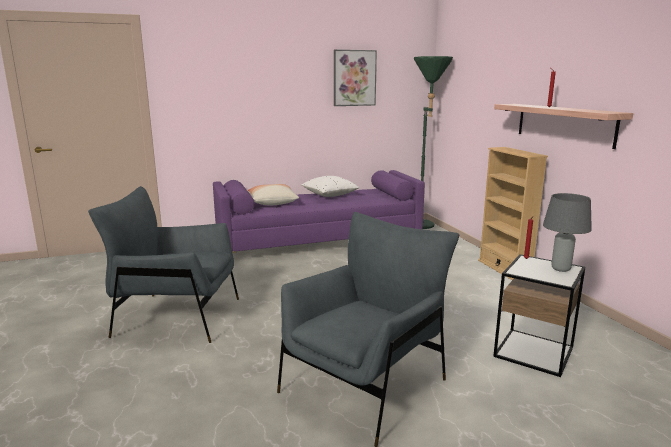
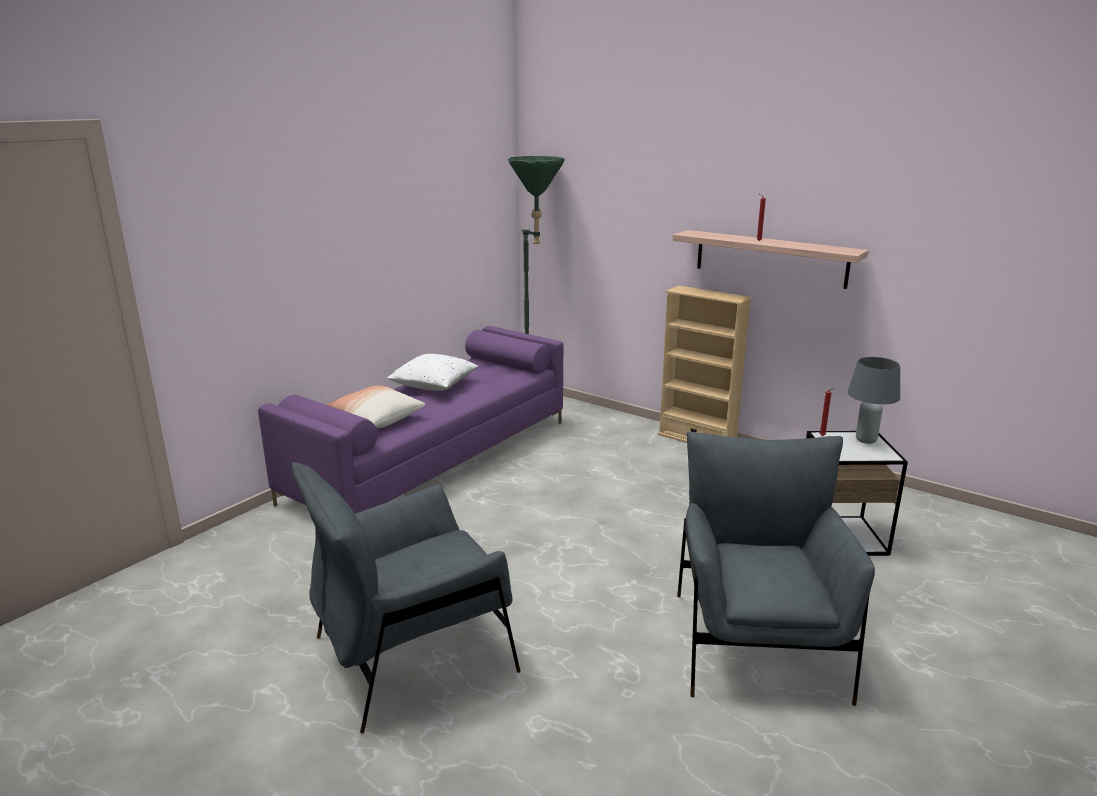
camera: 35 degrees left, 5 degrees up
picture [334,49,377,106] -> none

